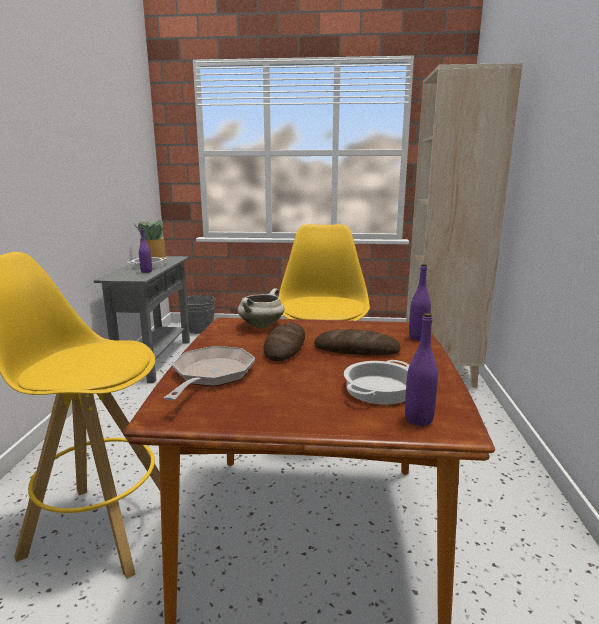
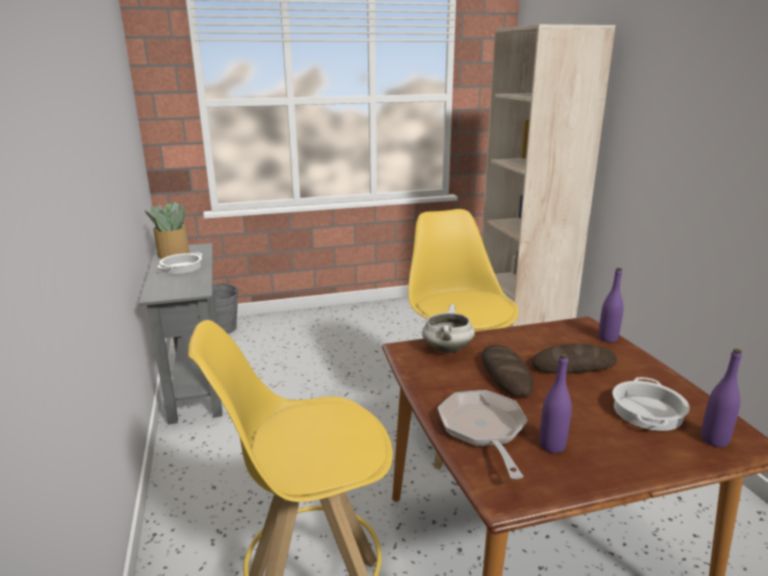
camera: 20 degrees left, 5 degrees up
purple bottle [139,228,152,273] -> purple bottle moved to [539,353,572,453]

